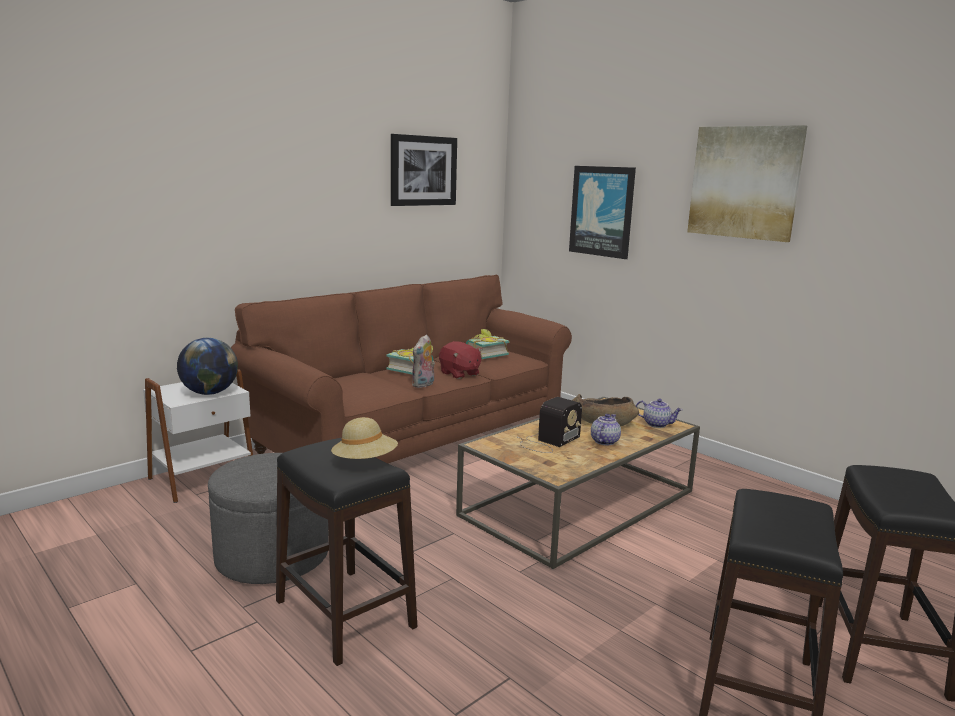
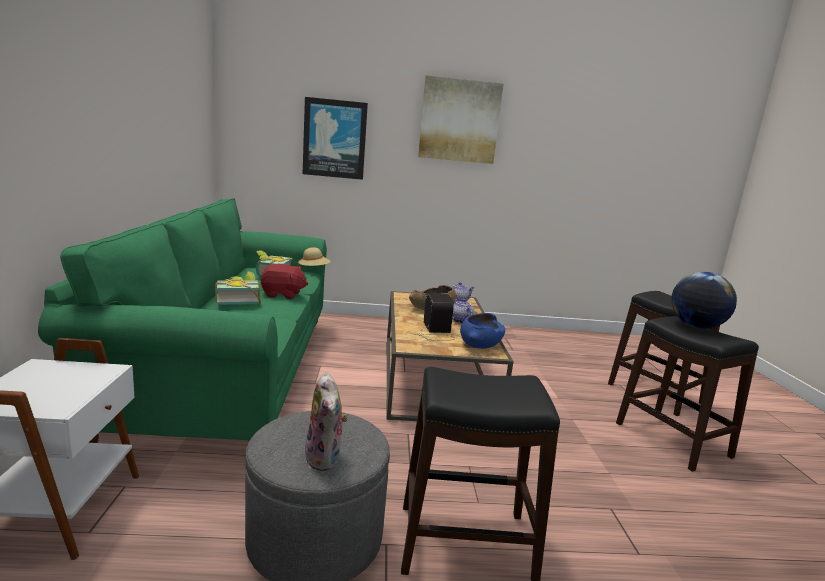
camera: 50 degrees left, 0 degrees up
globe [177,338,238,395] -> globe moved to [671,272,737,329]
brown sofa [231,275,572,463] -> green sofa [38,198,327,443]
beige hat [331,417,398,459] -> beige hat moved to [298,247,330,266]
picture [391,134,457,206] -> none
plush toy [412,335,435,388] -> plush toy moved to [304,372,348,471]
none -> blue bowl [460,313,505,349]

